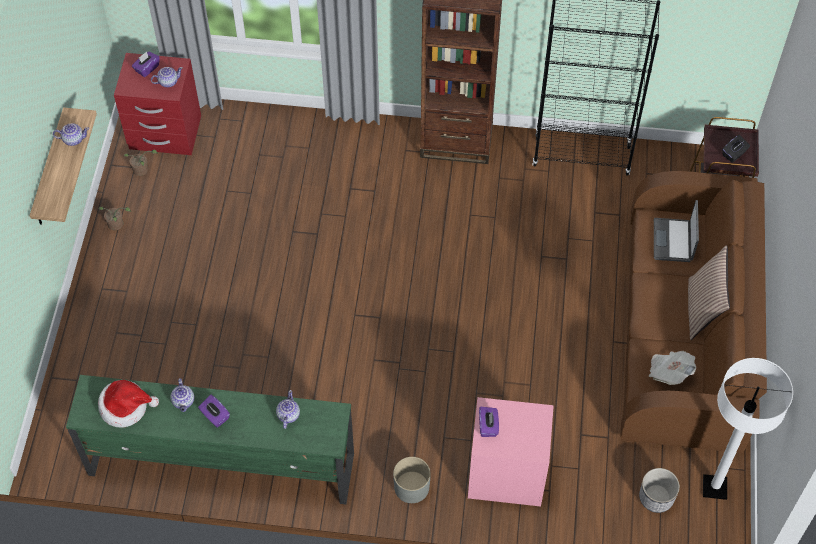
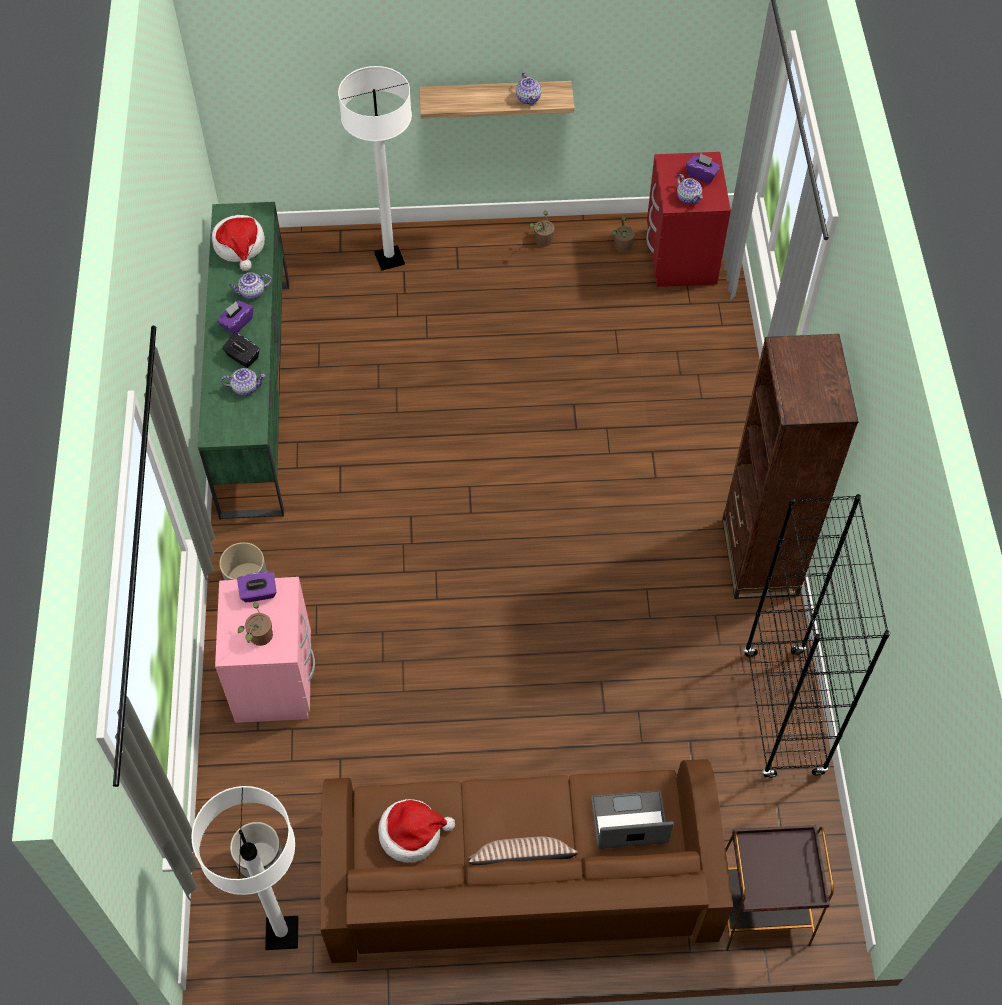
camera: 80 degrees right, 0 degrees up
newspaper [649,351,696,385] -> hat [378,799,455,863]
black tissue box [722,135,750,163] -> black tissue box moved to [222,333,260,368]
none -> potted plant [238,601,273,646]
none -> white floor lamp [338,66,412,271]

